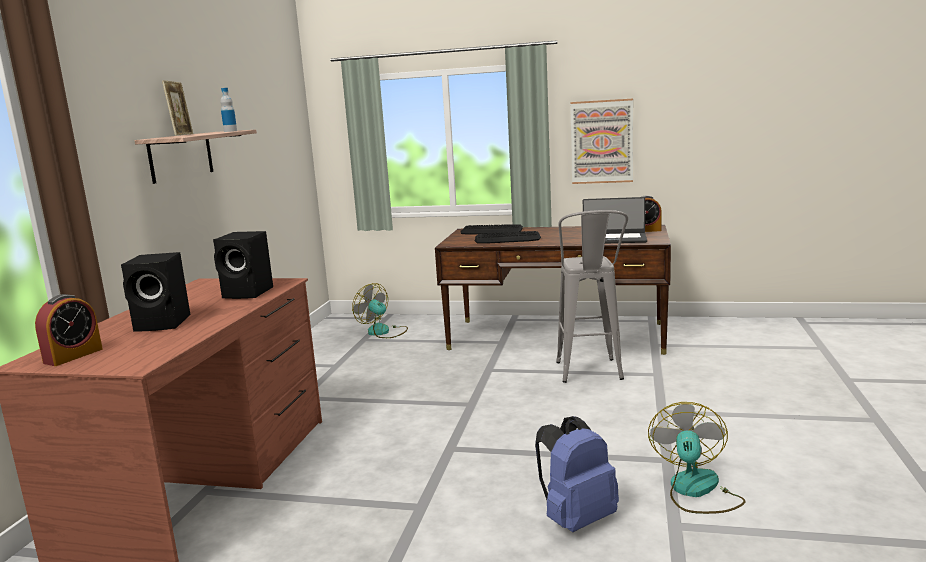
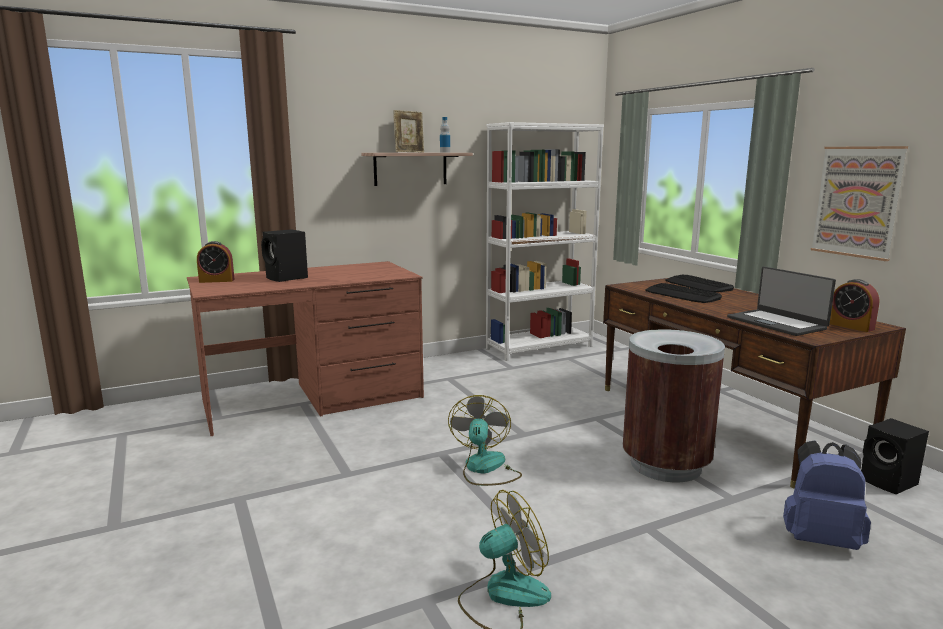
camera: 50 degrees right, 0 degrees up
black speaker [213,231,273,299] -> black speaker moved to [861,418,929,495]
fan [352,283,408,338] -> fan moved to [448,395,522,486]
blue backpack [535,416,619,532] -> blue backpack moved to [783,441,871,550]
grey stool [556,210,628,383] -> brown trash can [623,329,725,482]
none -> white bookcase [486,122,604,361]

